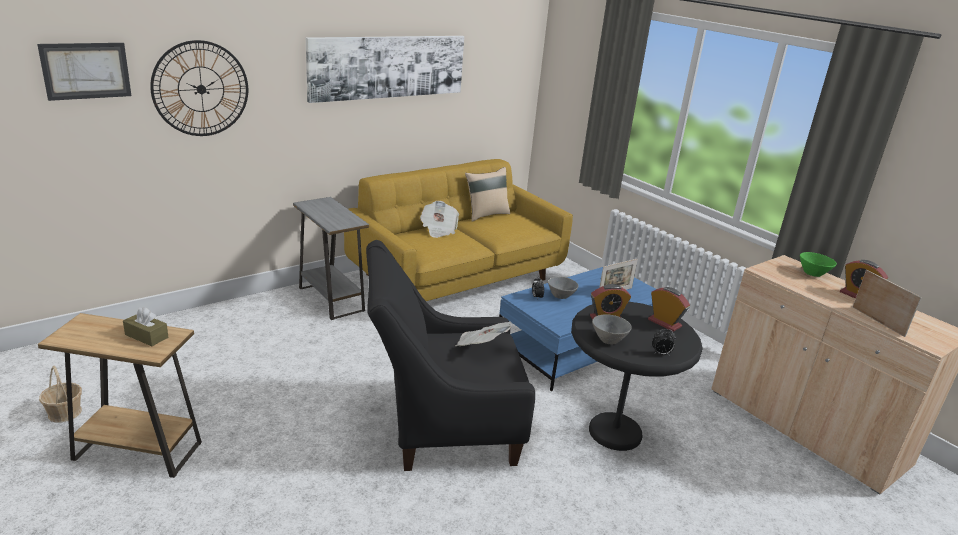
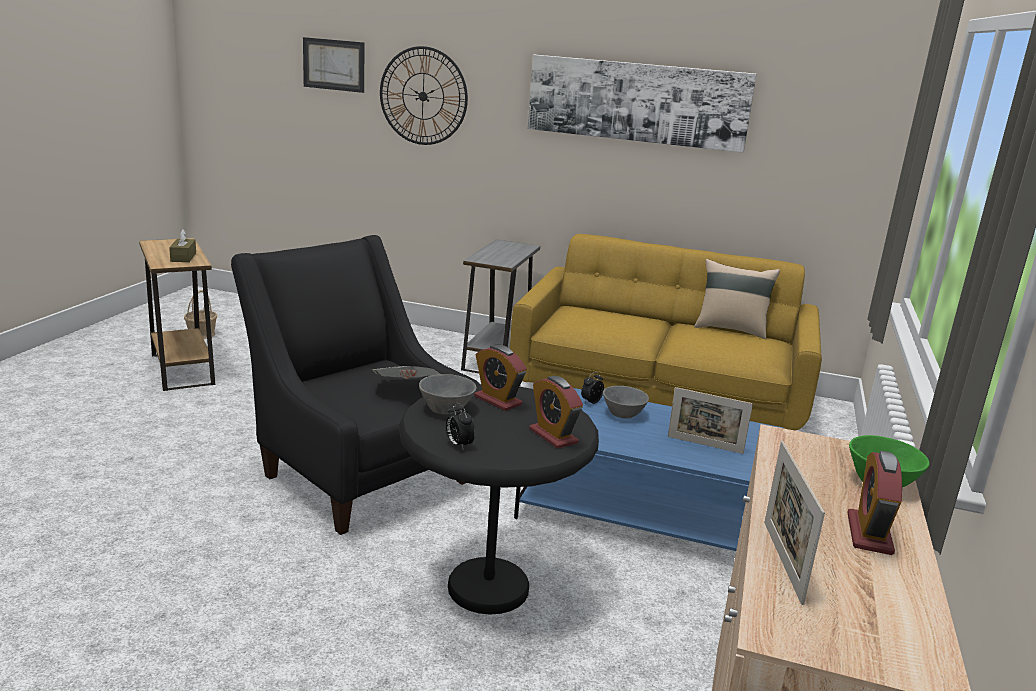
camera: 55 degrees right, 5 degrees down
newspaper [420,201,459,238] -> none
alarm clock [648,287,690,332] -> alarm clock turned 135 degrees clockwise [529,376,583,449]
picture frame [853,270,922,337] -> picture frame turned 150 degrees clockwise [764,441,825,605]

